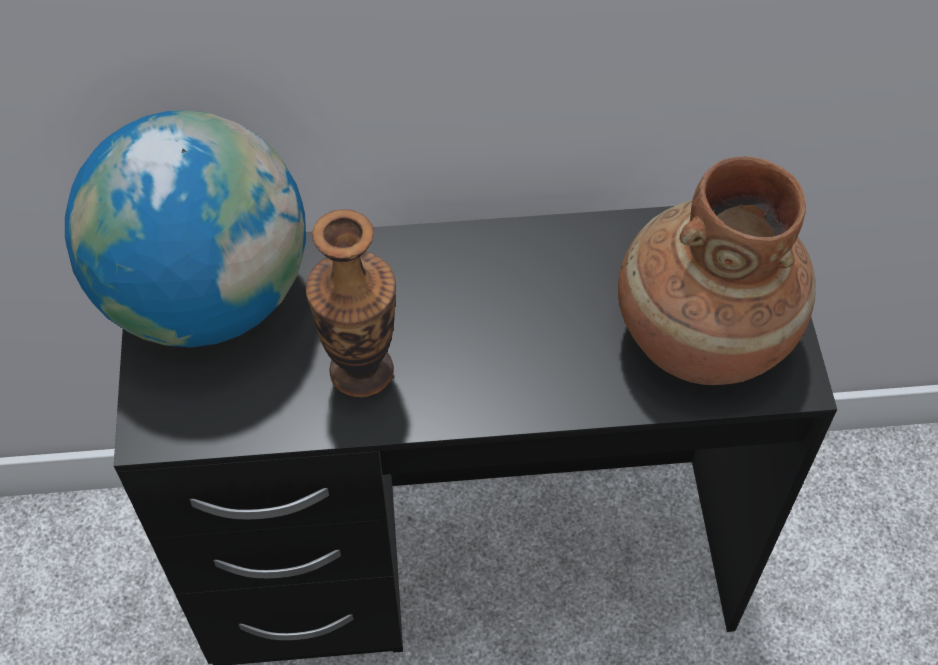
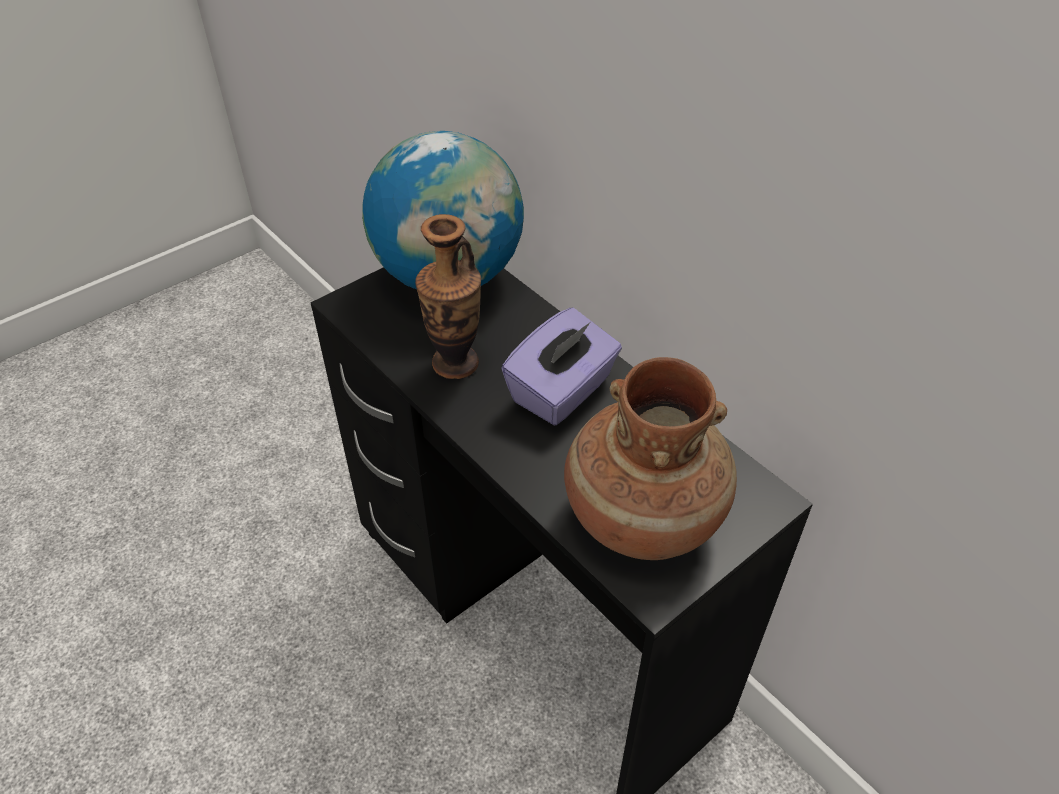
camera: 55 degrees right, 10 degrees down
none -> purple tissue box [501,307,622,425]

